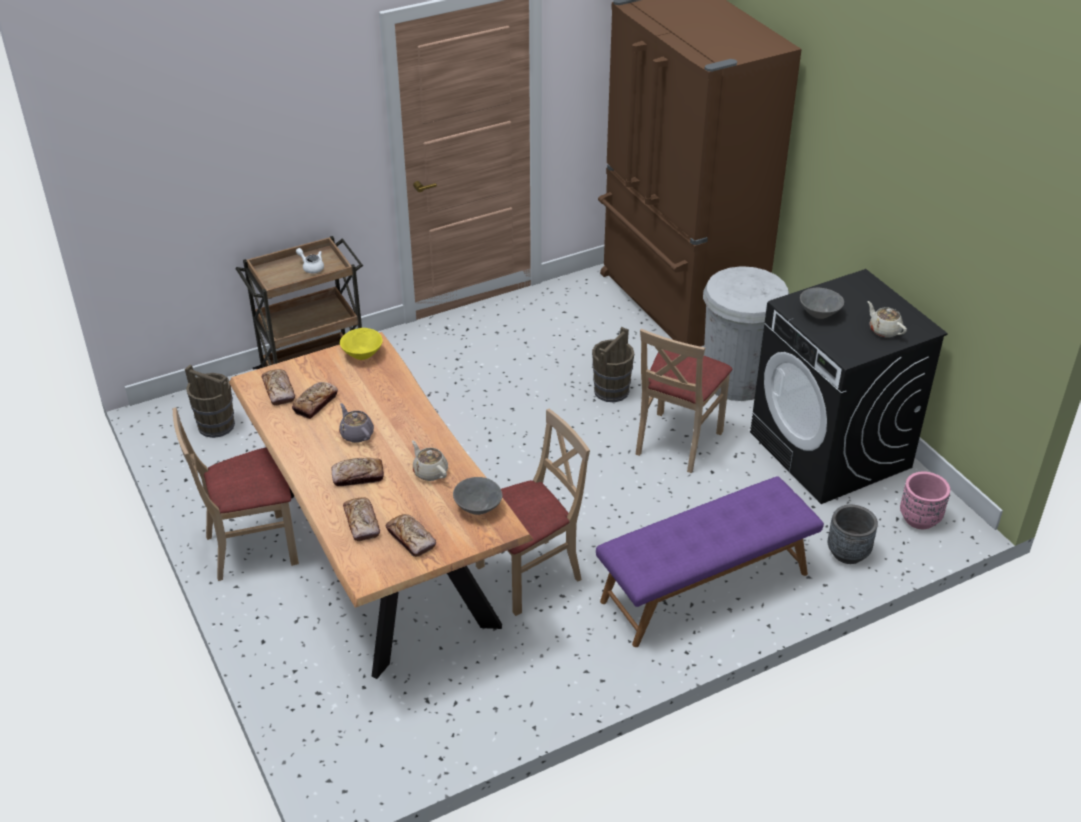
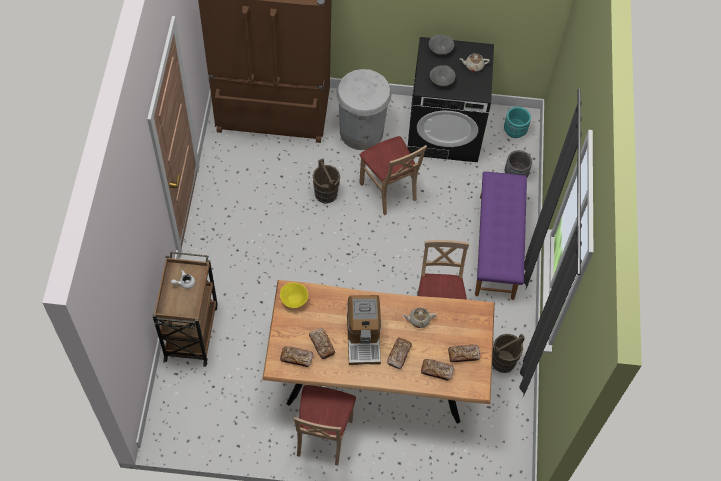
camera: 60 degrees left, 20 degrees up
brown bucket [185,365,235,438] -> brown bucket moved to [492,333,525,373]
grey teapot [339,403,374,443] -> coffee machine [347,295,381,365]
grey bowl [453,477,502,515] -> grey bowl moved to [429,35,454,55]
pink planter [900,471,950,529] -> turquoise planter [504,107,531,138]

